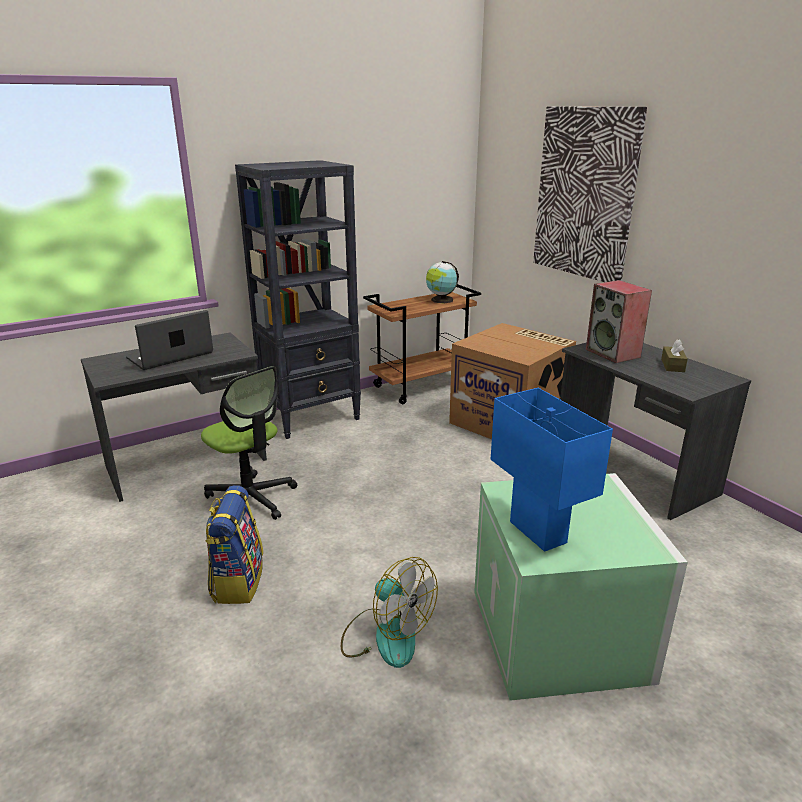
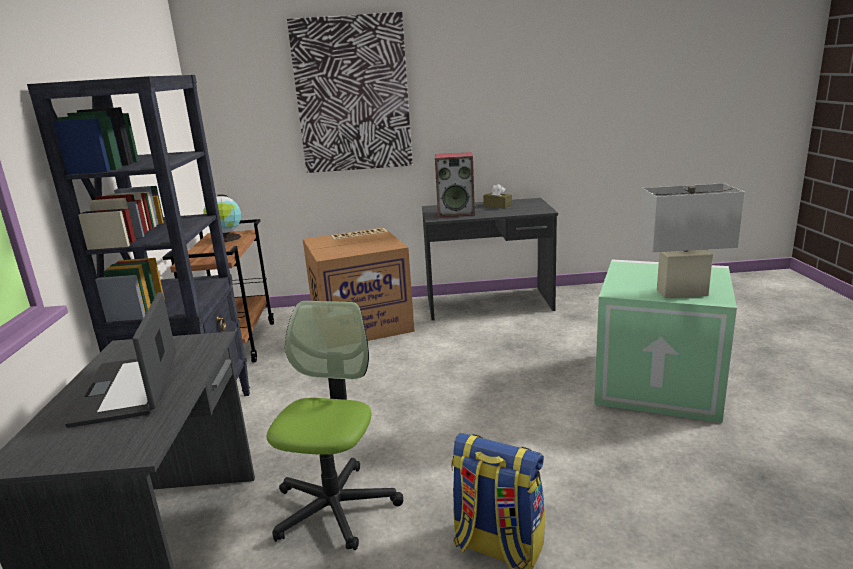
camera: 60 degrees left, 5 degrees down
office chair [201,366,297,520] -> office chair turned 60 degrees counterclockwise [267,301,403,550]
fan [341,557,438,668] -> none
blue table lamp [491,388,613,551] -> white table lamp [639,183,745,298]

